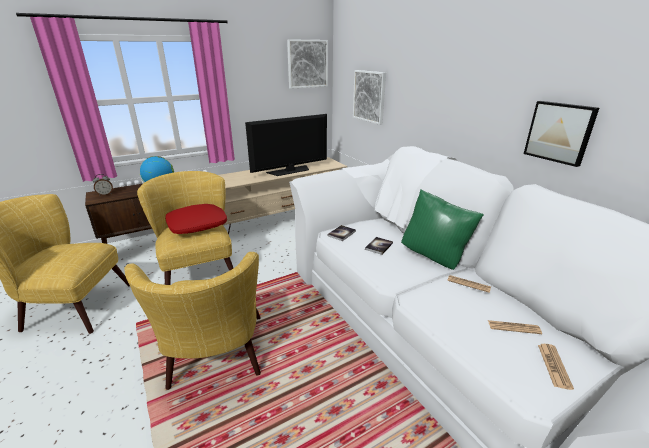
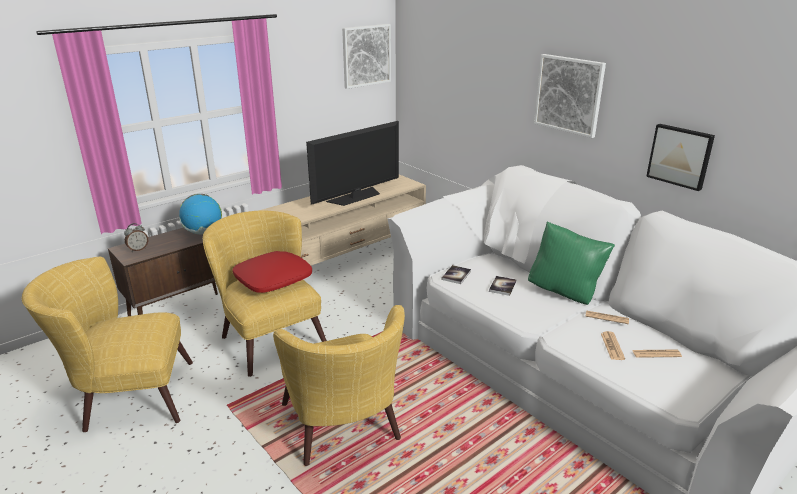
camera: 10 degrees left, 0 degrees up
picture [353,70,386,125] -> picture moved to [534,54,606,138]
newspaper [538,344,574,390] -> newspaper moved to [601,331,625,360]

